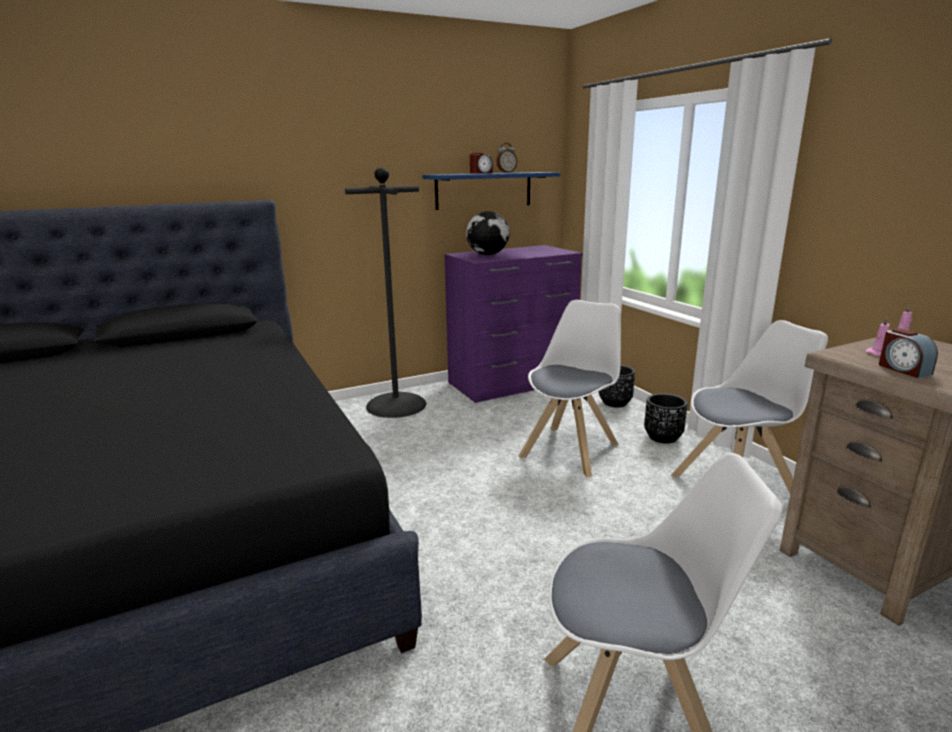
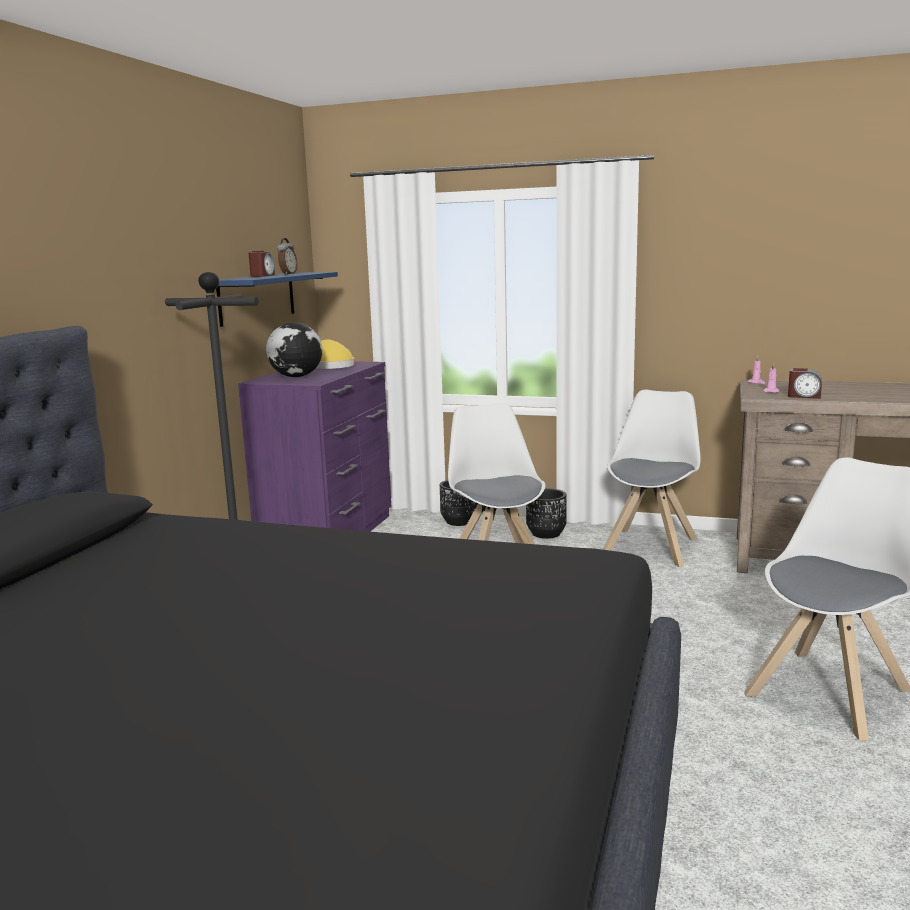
camera: 45 degrees left, 5 degrees down
none -> yellow hat [316,340,355,369]

